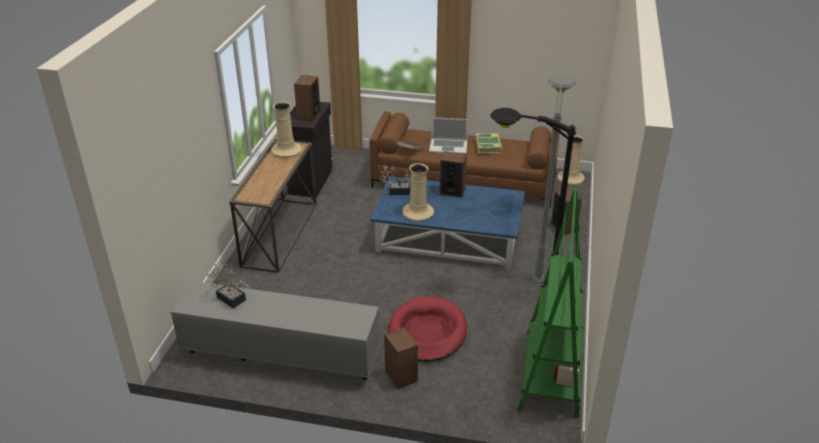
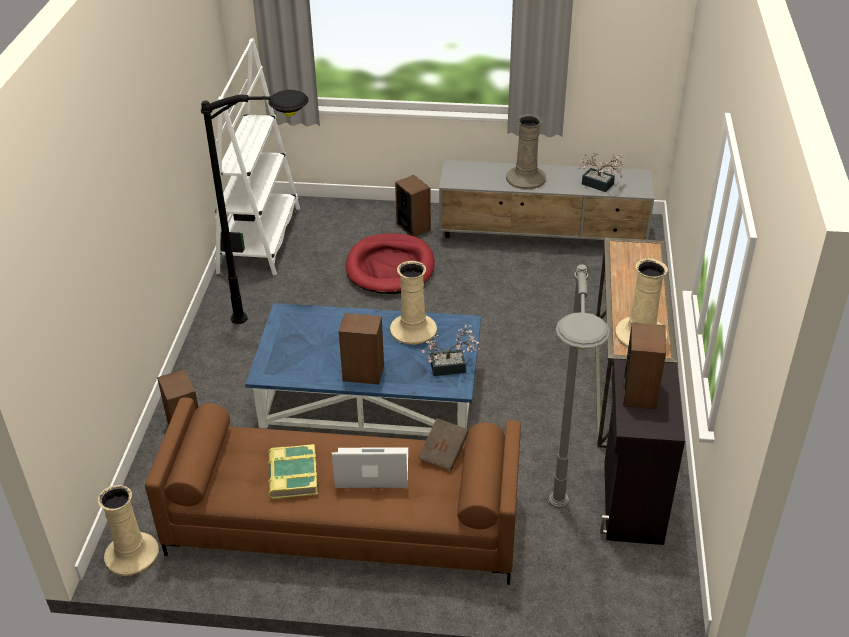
camera: 175 degrees right, 5 degrees up
green bookcase [518,188,583,418] -> white bookcase [215,38,300,276]
grey floor lamp [532,74,576,283] -> grey floor lamp moved to [549,264,610,508]
none -> beige vase [506,114,546,190]

